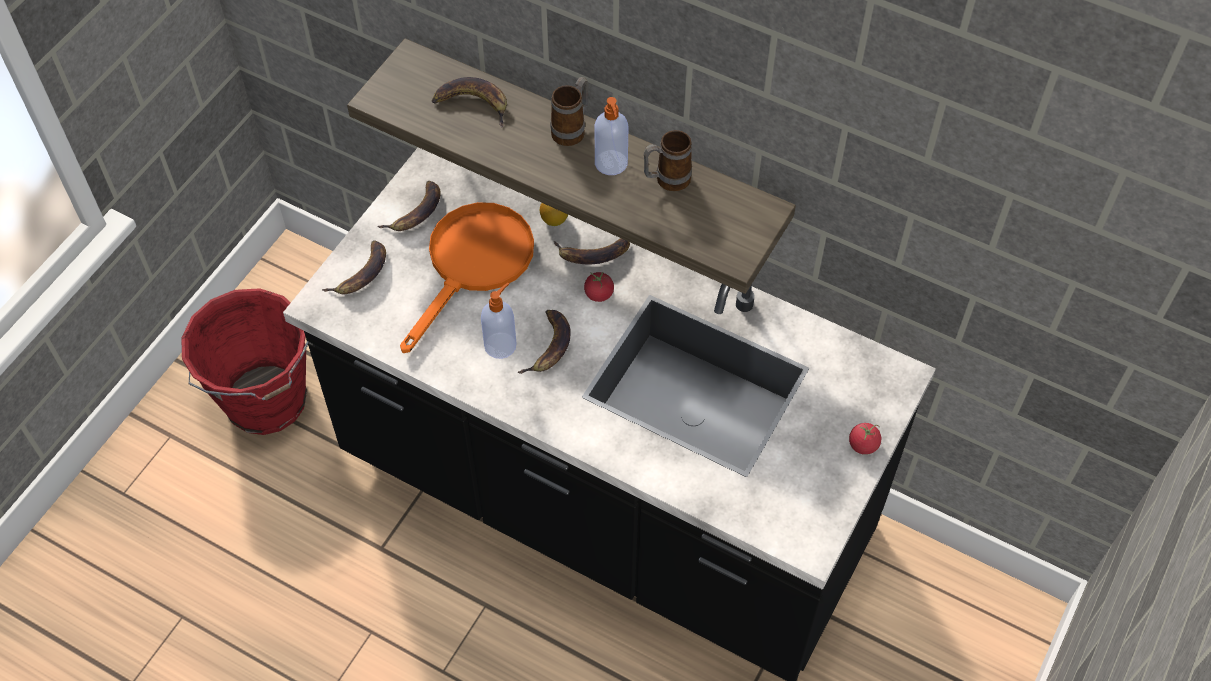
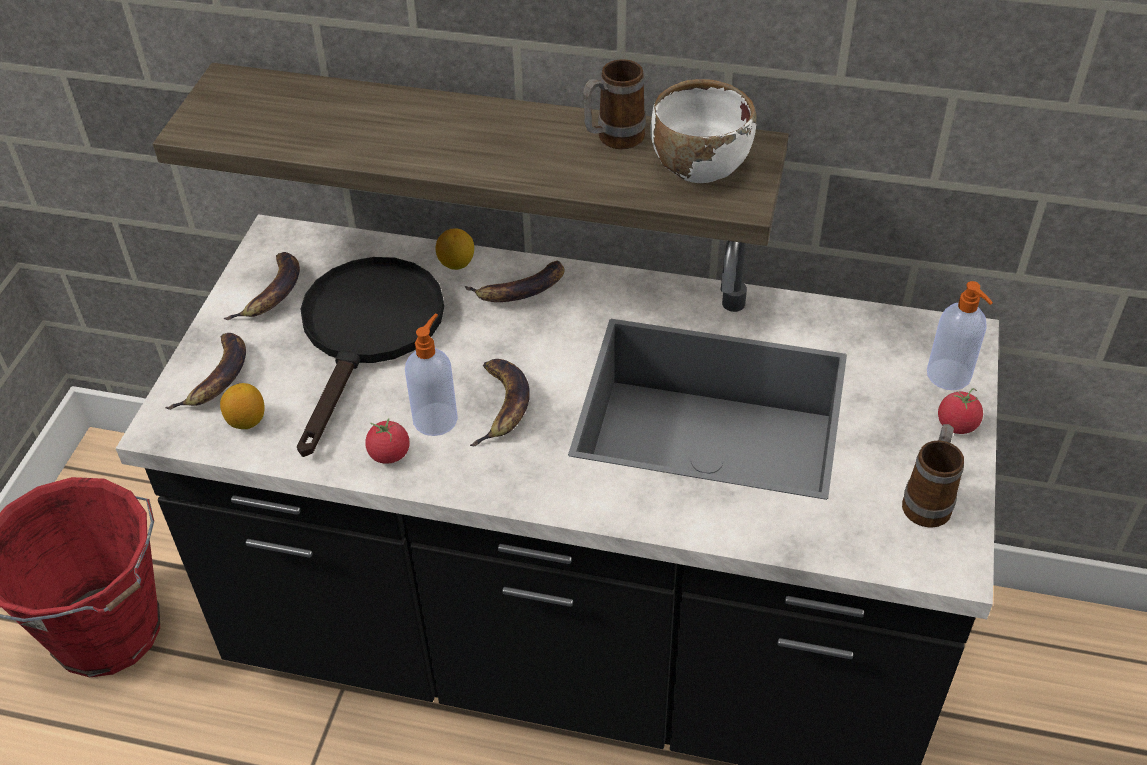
camera: 15 degrees left, 10 degrees down
orange frying pan [400,202,534,353] -> black frying pan [297,257,444,457]
banana [432,77,507,128] -> none
mug [550,77,589,146] -> mug moved to [902,424,964,528]
tomato [584,272,614,302] -> tomato moved to [365,418,410,464]
soap dispenser [595,97,628,175] -> soap dispenser moved to [927,281,993,390]
none -> lemon [220,383,265,429]
none -> white bowl [650,79,756,183]

